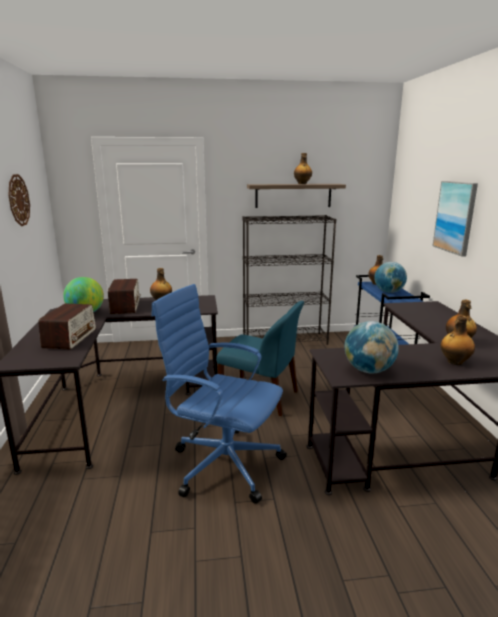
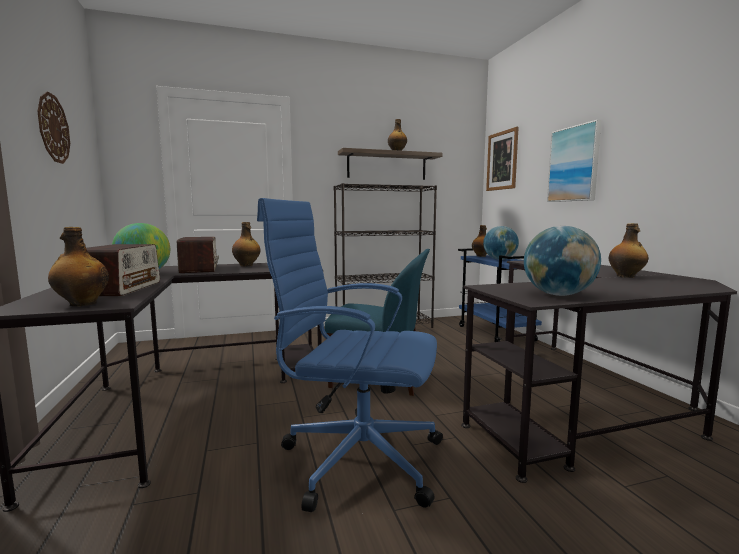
camera: 10 degrees left, 10 degrees down
bottle [441,315,475,365] -> bottle moved to [48,227,109,306]
none -> picture [486,127,519,191]

